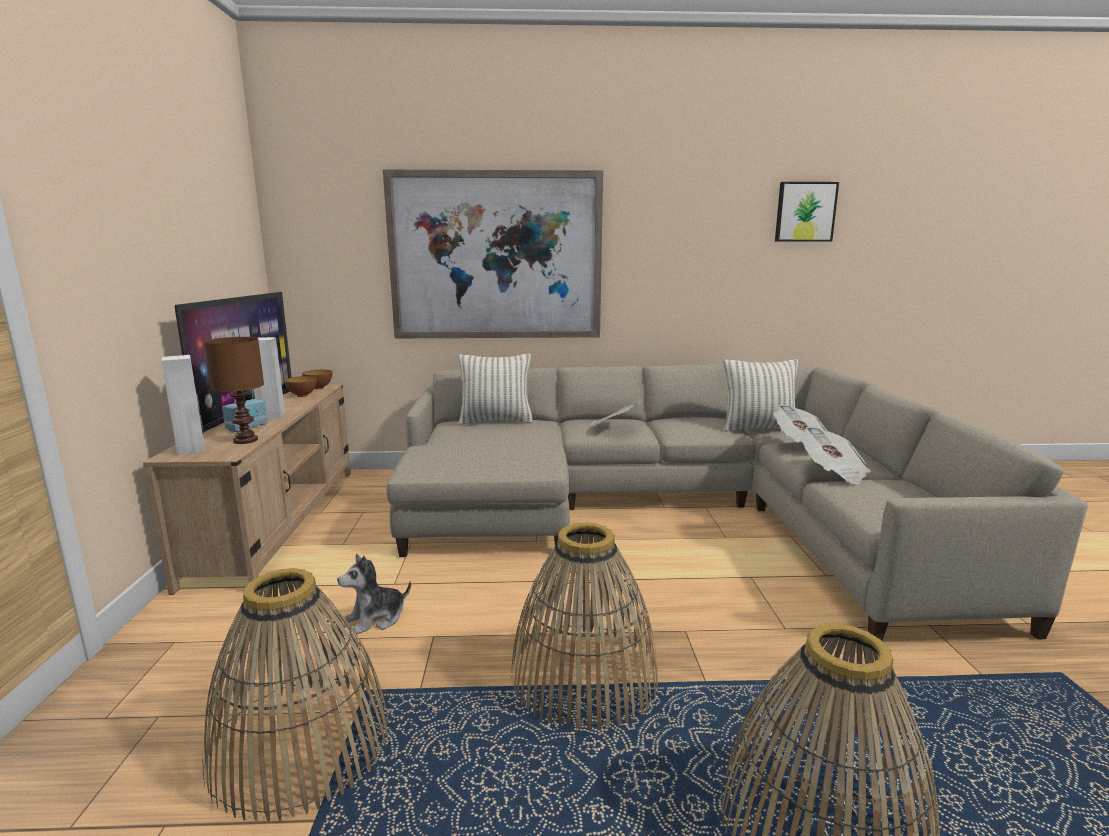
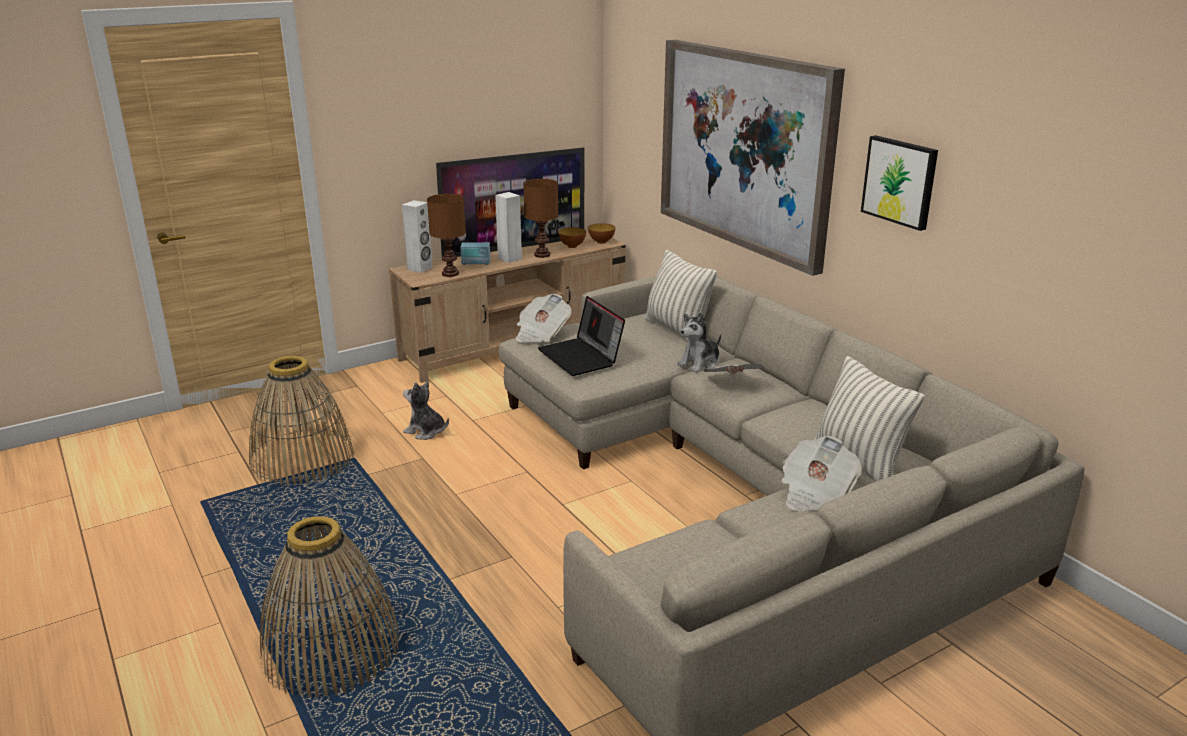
camera: 60 degrees right, 10 degrees up
basket [511,522,658,731] -> none
picture [775,182,839,242] -> picture moved to [861,135,938,231]
newspaper [801,426,871,485] -> newspaper moved to [516,294,571,343]
none -> brown table lamp [523,179,558,258]
none -> laptop [538,296,625,376]
none -> plush toy [677,312,721,373]

